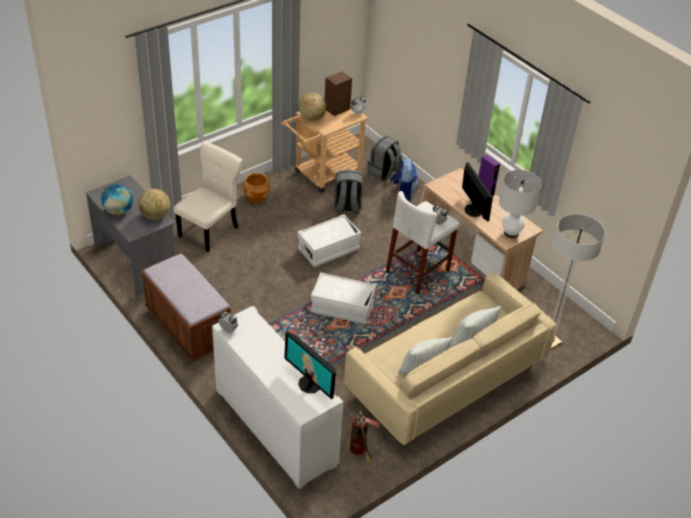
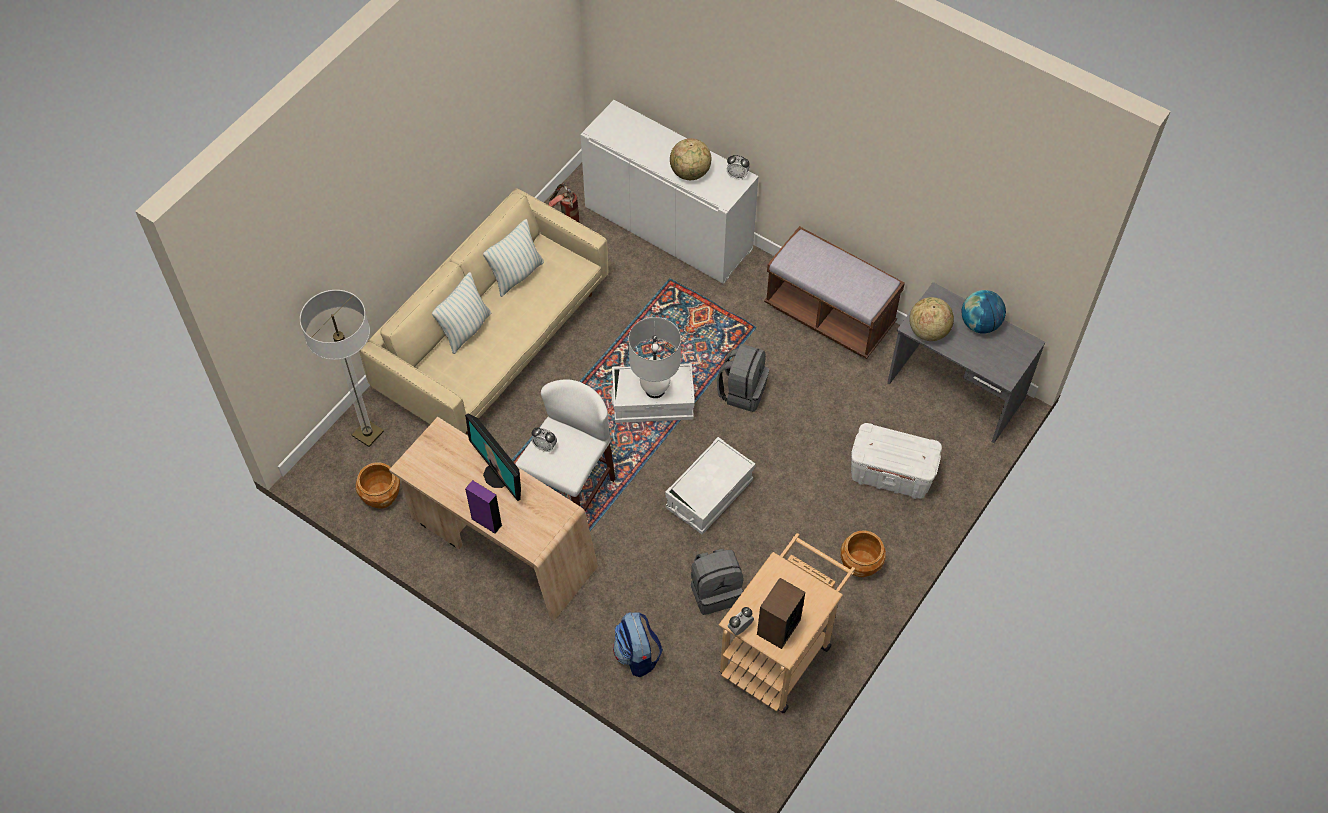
camera: 165 degrees right, 15 degrees up
beige chair [174,142,242,252] -> white storage box [851,423,942,499]
monitor [284,331,336,399] -> none
globe [299,93,326,121] -> globe moved to [670,138,711,180]
grey backpack [367,135,402,181] -> grey backpack moved to [717,344,769,412]
white table lamp [499,170,542,238] -> white table lamp moved to [629,317,681,398]
none -> brown planter [355,462,400,509]

